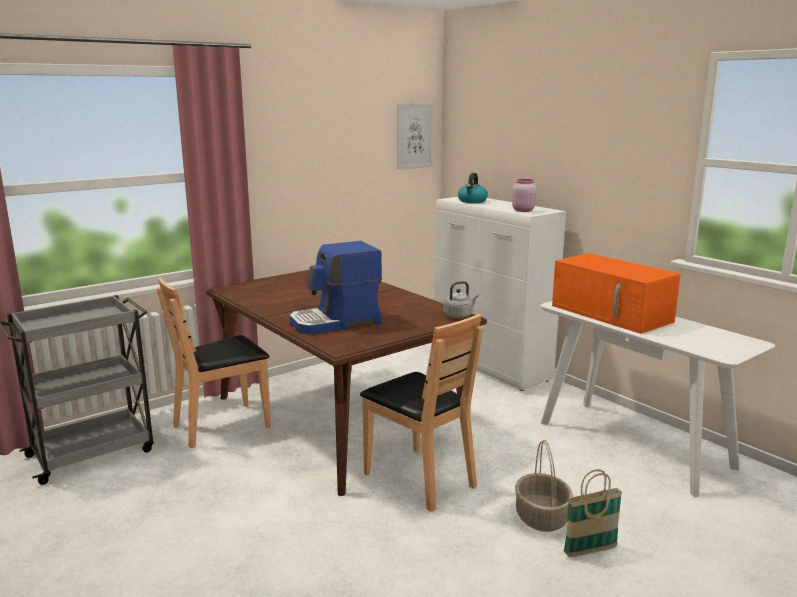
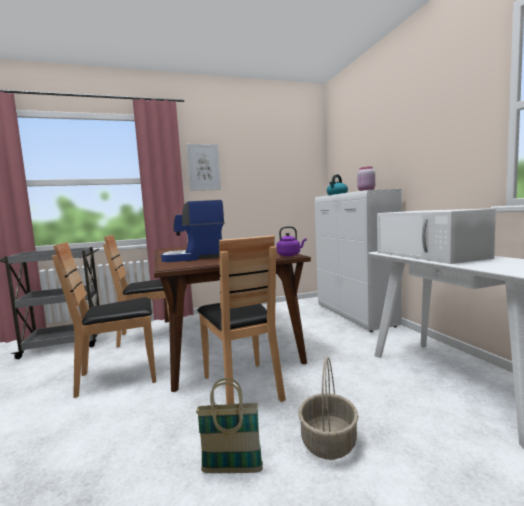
camera: 20 degrees right, 10 degrees down
picture [398,103,433,170] -> picture moved to [186,144,221,191]
grey kettle [443,281,479,318] -> purple kettle [276,226,306,256]
orange microwave [552,253,681,334] -> white microwave [377,208,496,264]
basket [563,469,622,557] -> basket moved to [196,378,263,473]
none -> brown chair [52,242,156,398]

